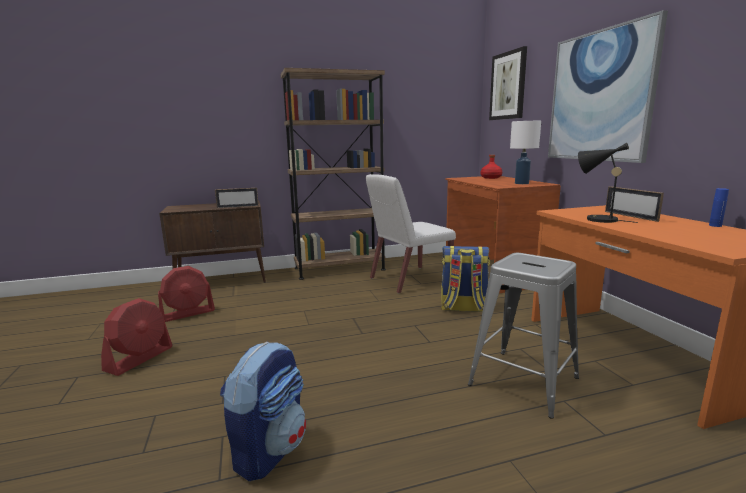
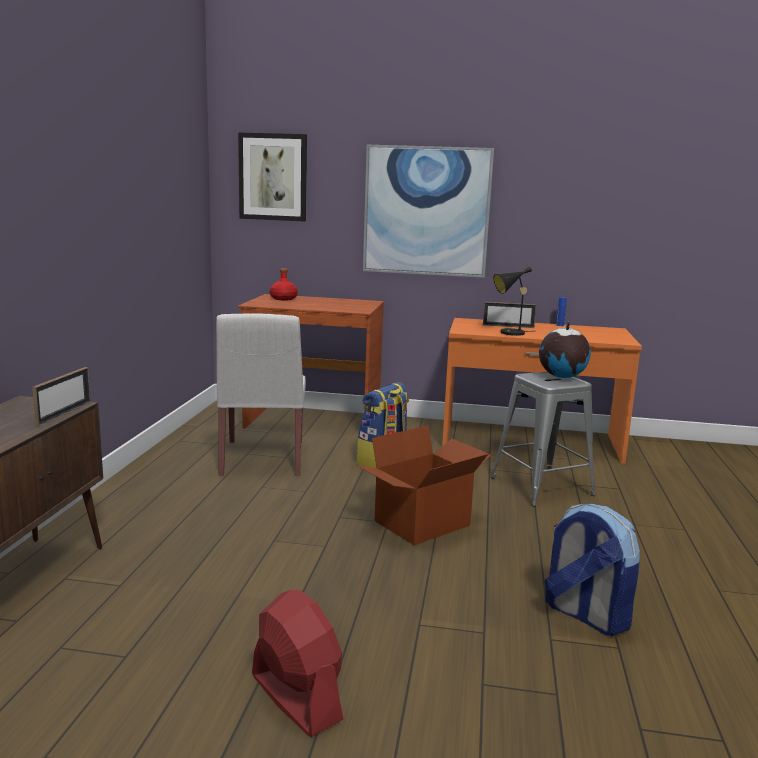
camera: 65 degrees left, 0 degrees up
red fan [158,266,215,322] -> none
brown bookcase [281,68,386,280] -> none
white table lamp [510,121,541,184] -> none
none -> cardboard box [356,425,492,545]
none -> globe [539,322,591,378]

